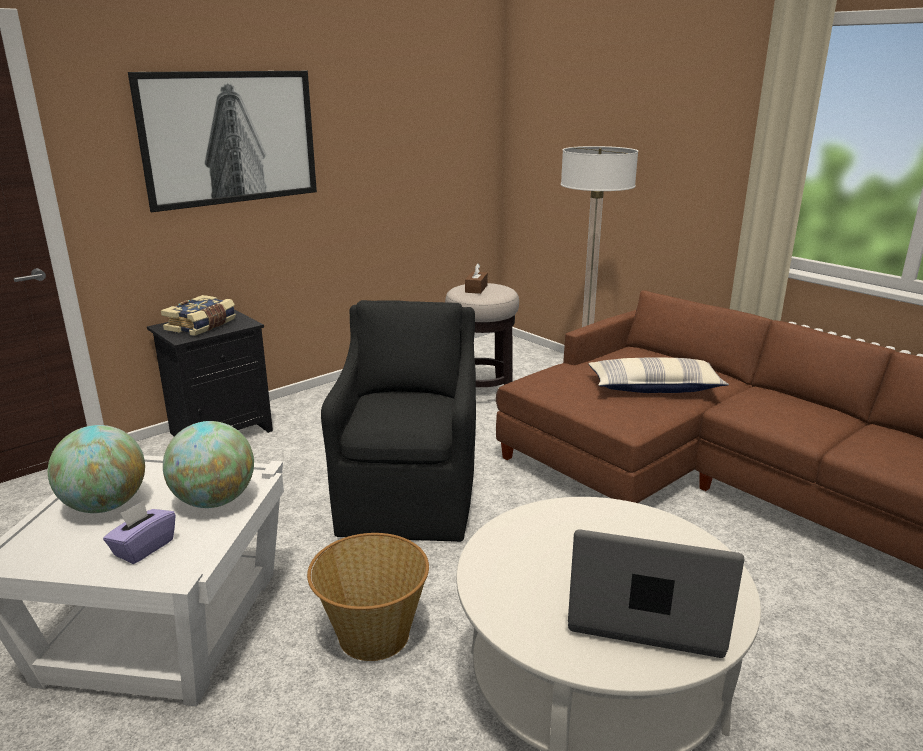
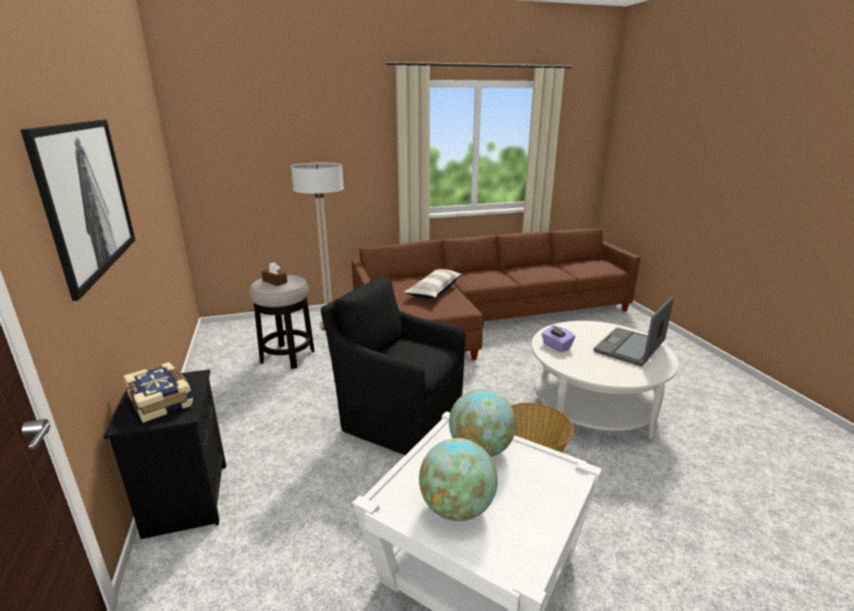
camera: 65 degrees left, 0 degrees up
purple tissue box [103,501,175,564] -> purple tissue box moved to [542,324,575,352]

